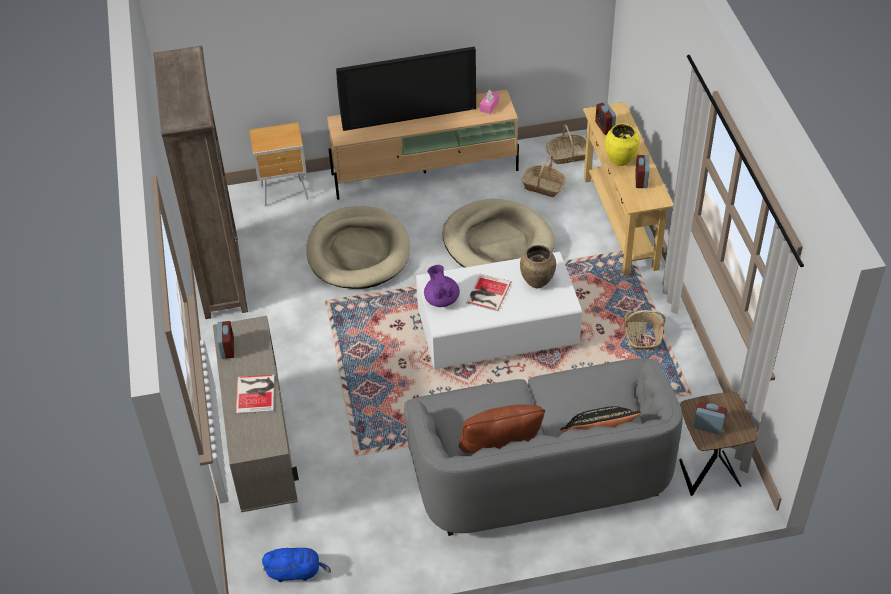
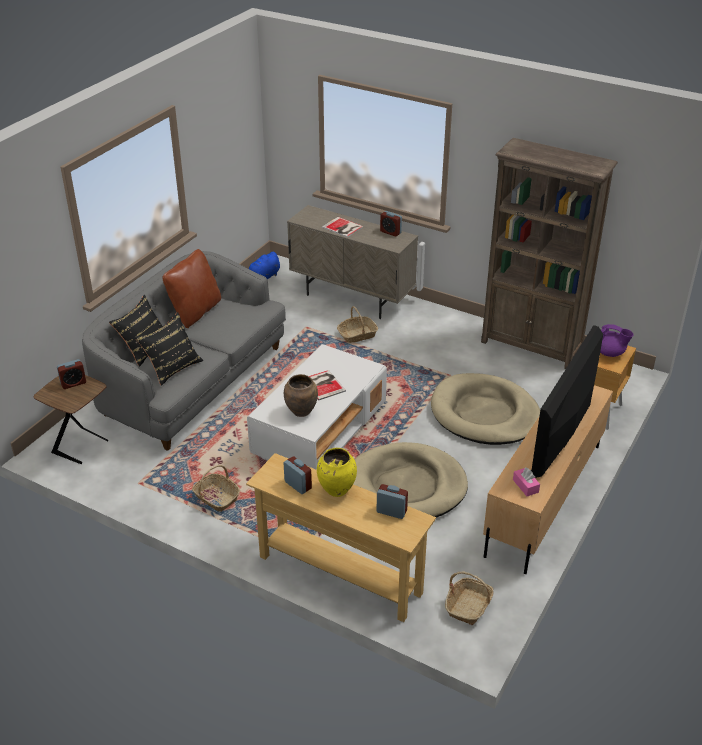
camera: 130 degrees right, 10 degrees down
purple teapot [424,265,460,307] -> purple teapot moved to [600,324,633,357]
basket [522,155,566,197] -> basket moved to [337,306,378,343]
none -> black pillow [135,312,203,386]

